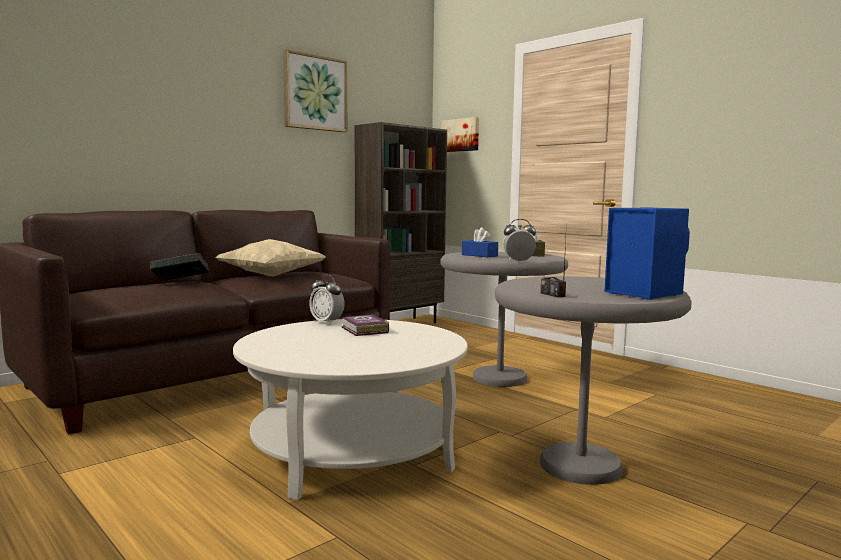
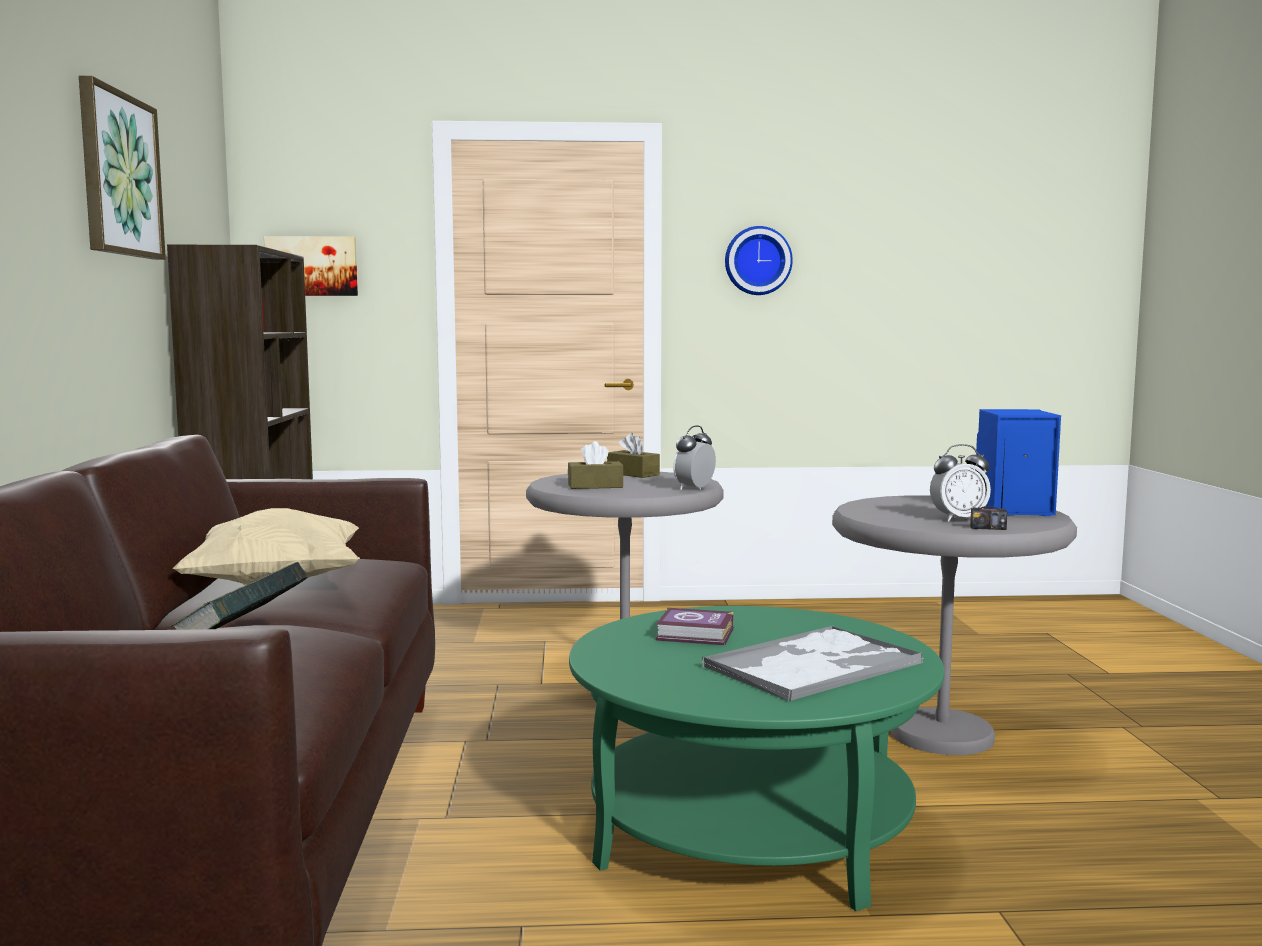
camera: 50 degrees left, 0 degrees up
white coffee table [233,319,468,500] -> green coffee table [569,606,944,911]
alarm clock [309,274,344,325] -> alarm clock moved to [930,444,991,521]
blue tissue box [462,227,498,257] -> brown tissue box [568,441,624,489]
none -> tray [702,626,923,702]
none -> wall clock [725,226,793,295]

